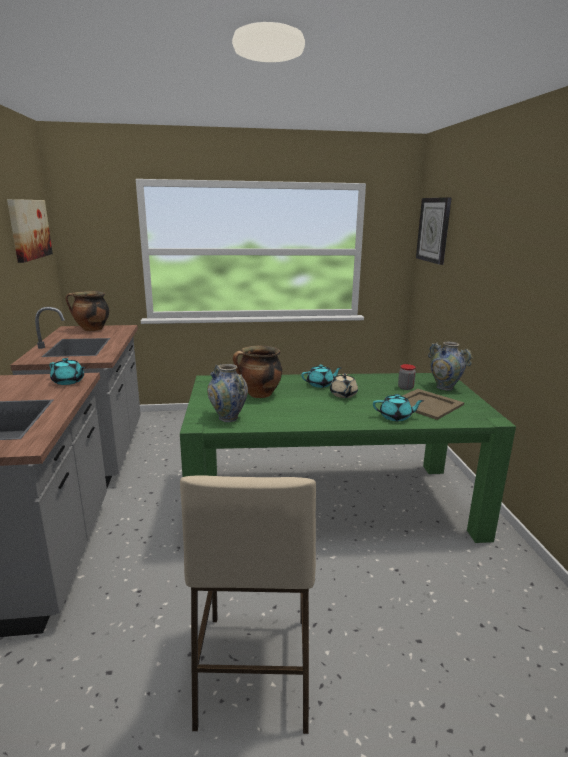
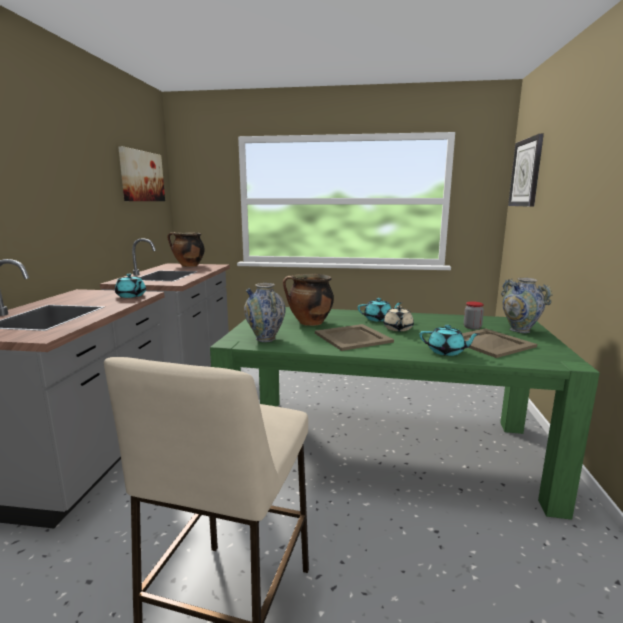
camera: 15 degrees right, 5 degrees down
none -> beige tray [315,324,394,351]

